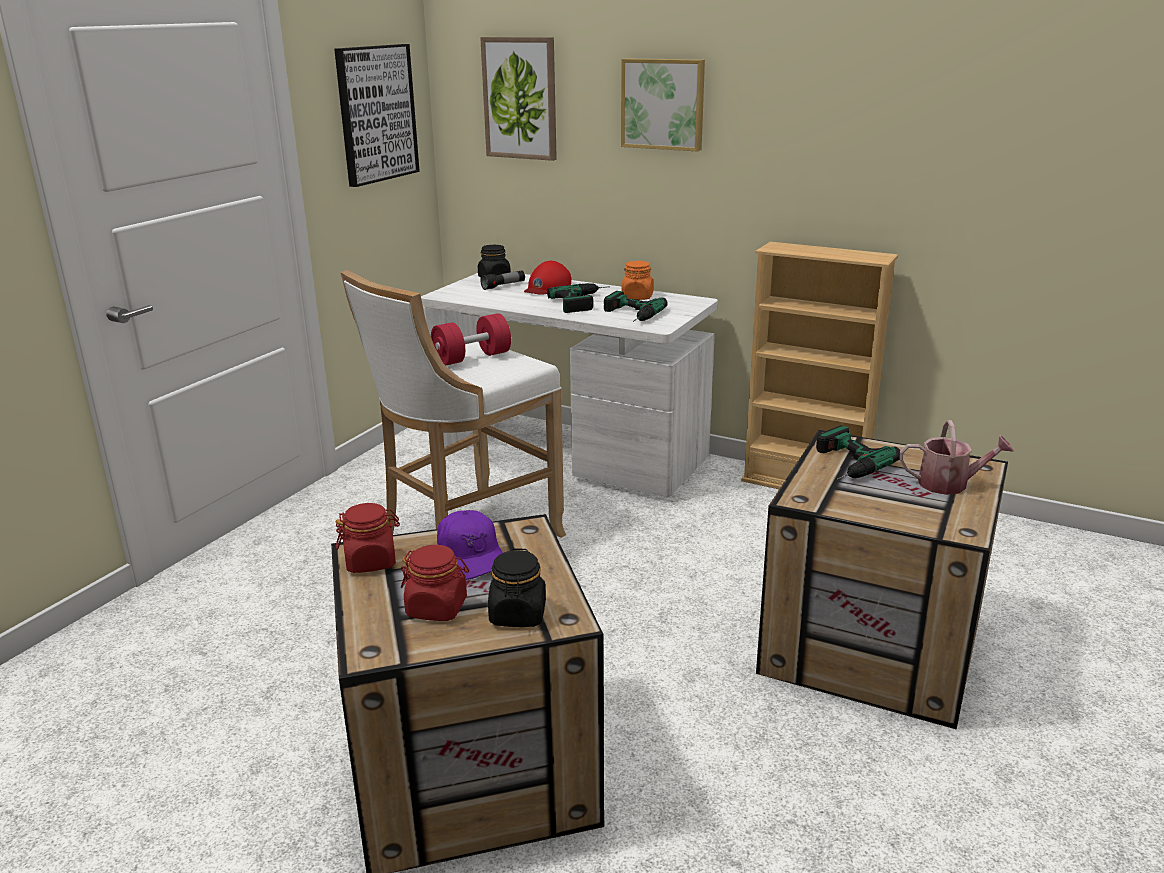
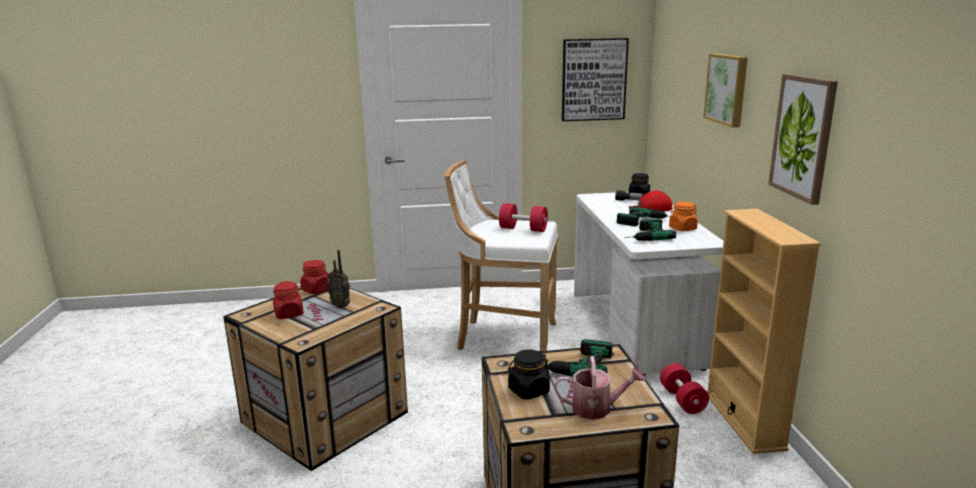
camera: 55 degrees right, 5 degrees down
purple cap [437,510,503,580] -> radio [326,250,350,308]
picture [480,37,557,161] -> picture moved to [768,74,838,205]
black jar [488,548,546,627] -> black jar moved to [508,349,550,400]
watering can [900,420,1014,495] -> watering can turned 60 degrees counterclockwise [554,356,645,420]
none -> red dumbbell [660,363,709,414]

